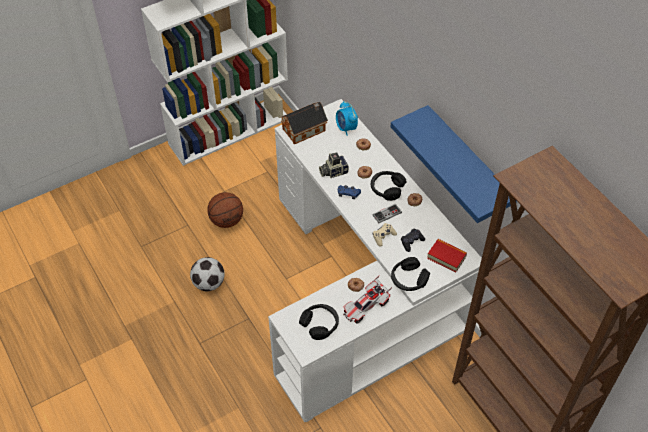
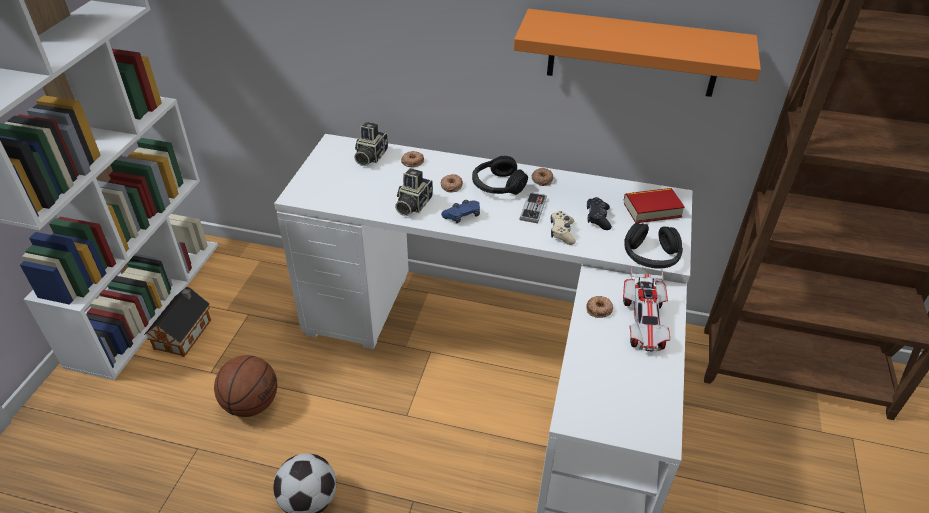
camera: 45 degrees left, 10 degrees down
toy house [280,102,328,144] -> toy house moved to [144,287,211,357]
black headphones [299,304,339,340] -> none
alarm clock [336,101,358,136] -> camera [354,122,388,166]
blue shelf [391,105,517,223] -> orange shelf [514,9,761,97]

